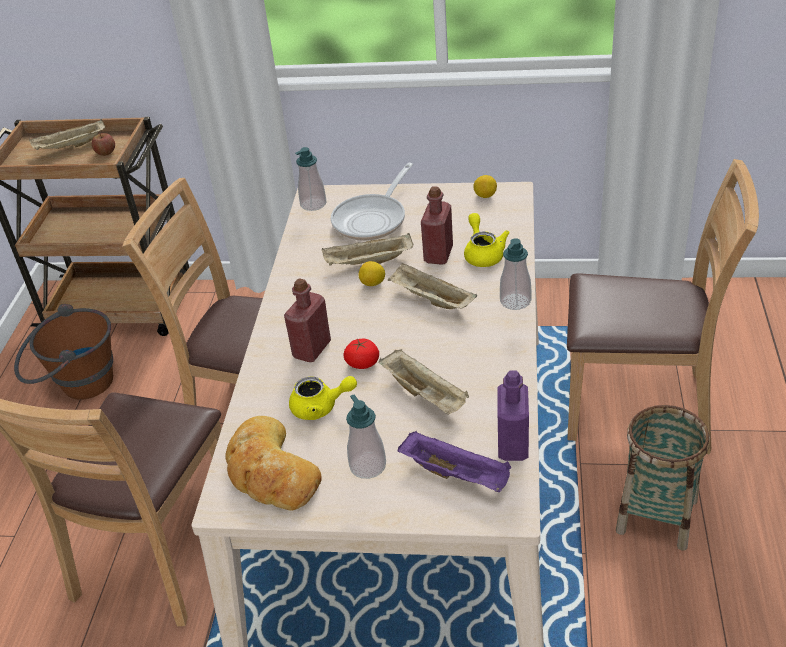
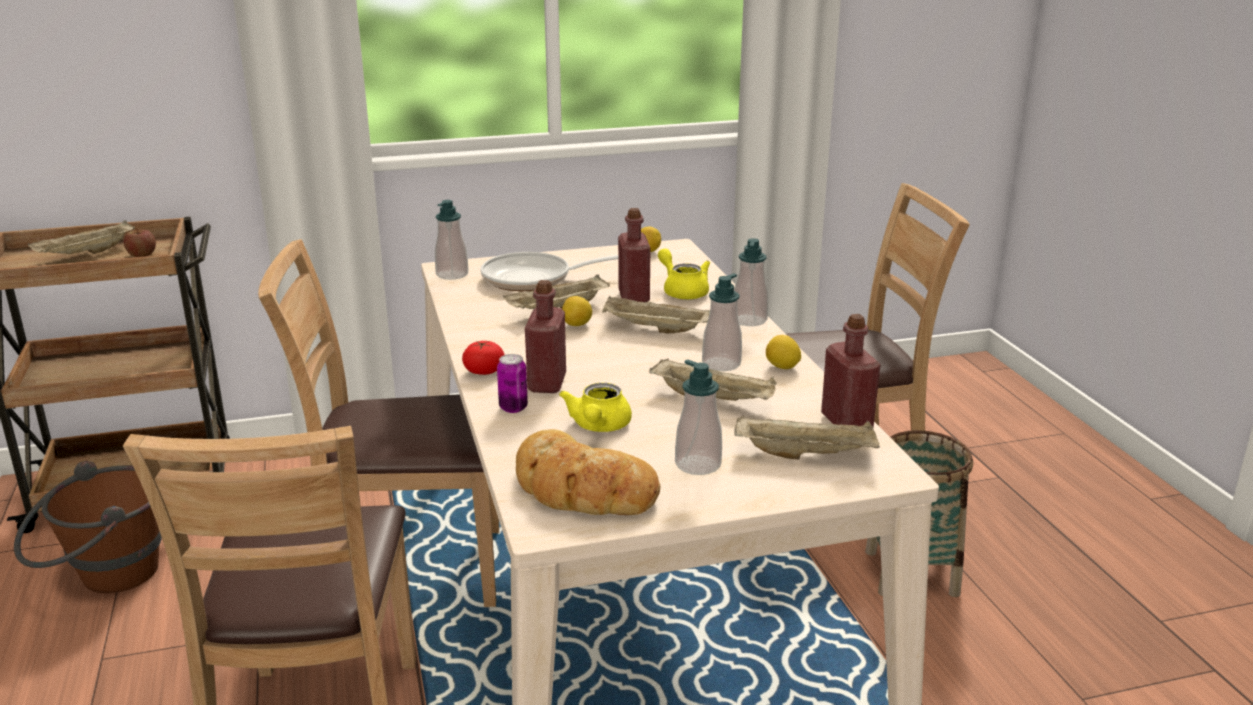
camera: 25 degrees left, 15 degrees down
yellow teapot [289,376,357,420] -> yellow teapot turned 120 degrees clockwise [559,383,632,432]
frying pan [331,163,413,241] -> frying pan turned 75 degrees clockwise [480,252,618,291]
tomato [343,338,379,369] -> tomato moved to [462,341,505,375]
purple tray [398,431,511,492] -> beige tray [735,415,880,460]
purple bottle [498,371,529,461] -> red bottle [821,314,881,428]
none -> can [497,354,528,413]
none -> soap dispenser [702,273,742,371]
none -> lemon [766,335,801,369]

